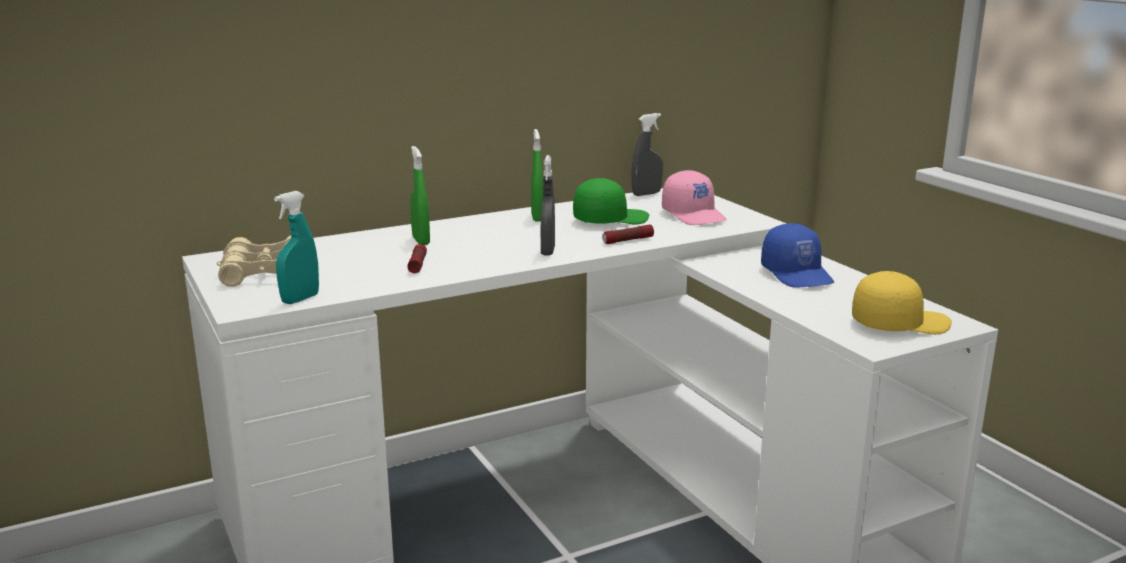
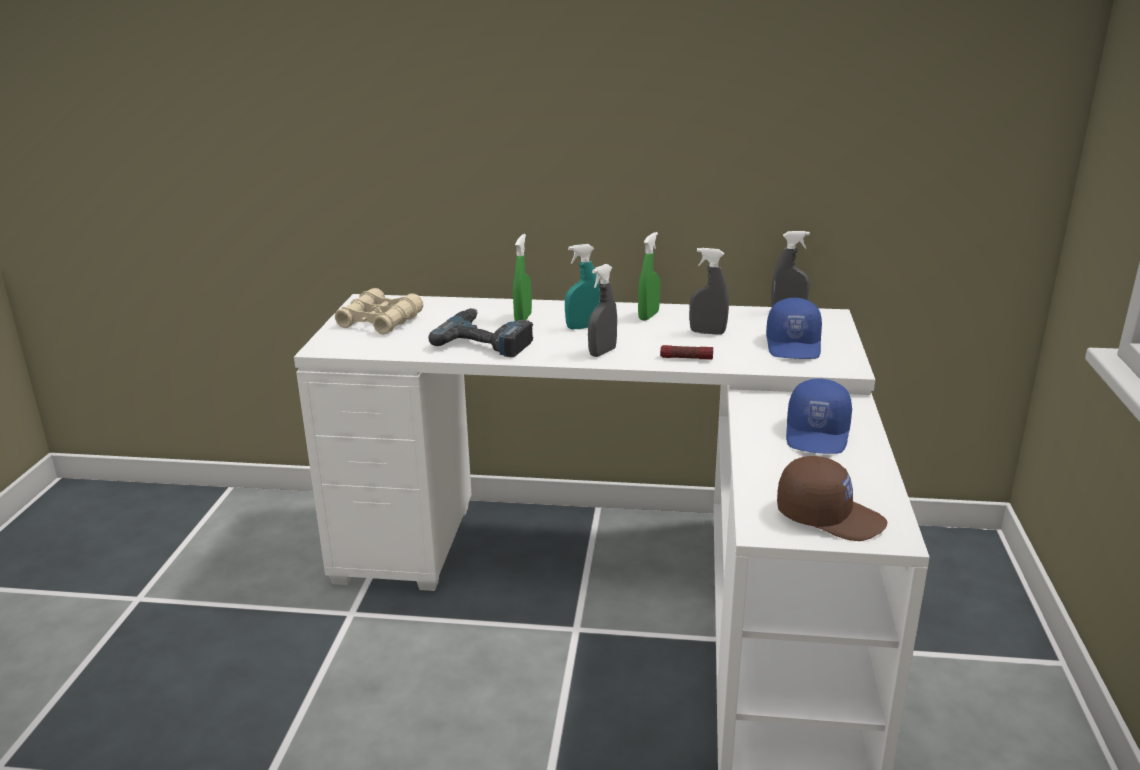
camera: 35 degrees right, 5 degrees up
turquoise spray bottle [274,191,319,304] -> turquoise spray bottle moved to [565,244,600,329]
flashlight [407,244,427,273] -> power drill [428,308,534,357]
green cap [573,178,649,224] -> grey spray bottle [689,248,729,335]
pink cap [662,170,727,225] -> blue cap [766,298,822,359]
yellow cap [852,271,952,334] -> brown cap [777,456,887,541]

